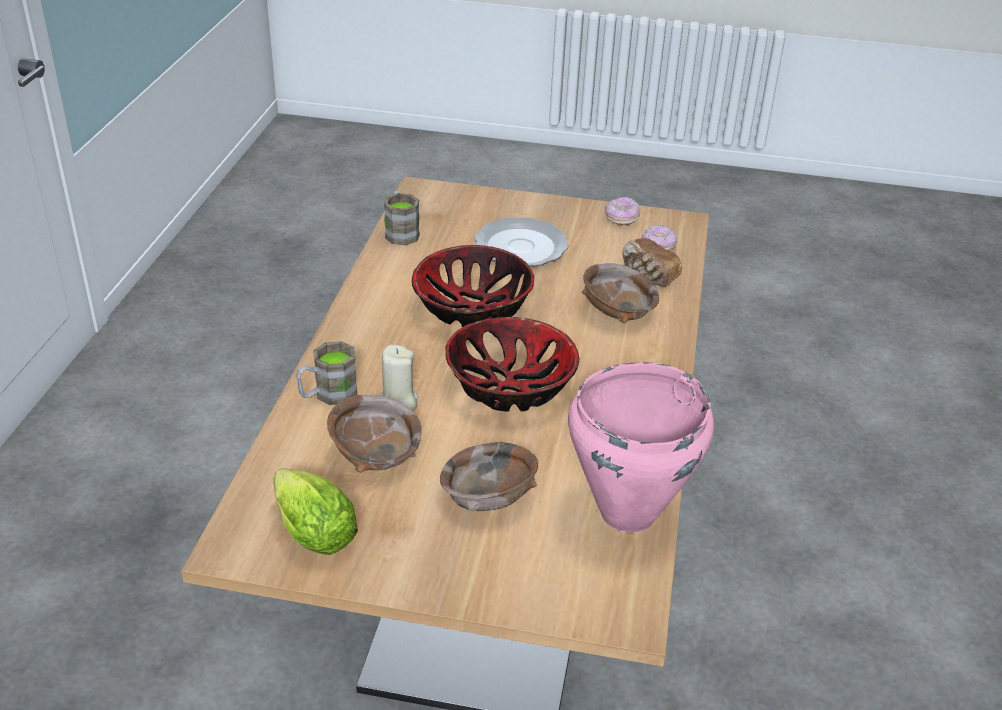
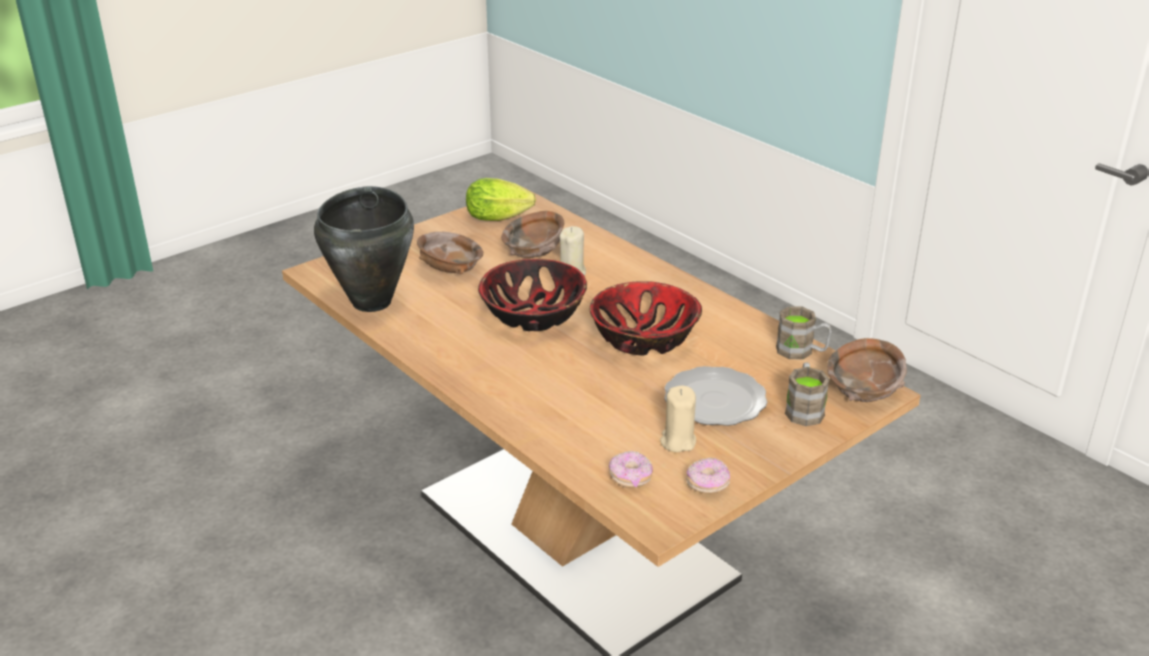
camera: 130 degrees right, 5 degrees down
brown mug [296,341,358,405] -> brown mug moved to [785,362,830,426]
pink cooking pot [568,362,714,533] -> black cooking pot [314,186,414,312]
brown bowl [581,263,659,323] -> brown bowl moved to [827,338,907,402]
bread [623,238,682,287] -> none
none -> beige candle [660,386,696,452]

